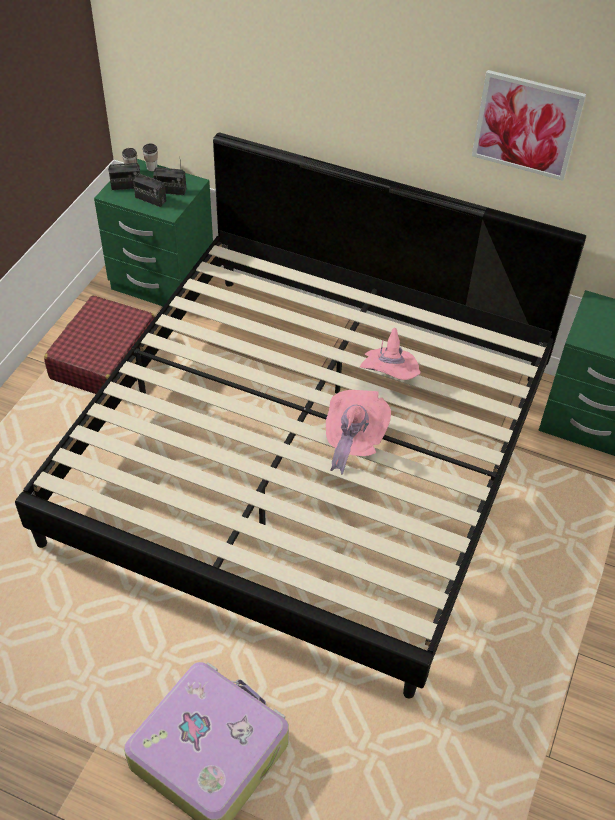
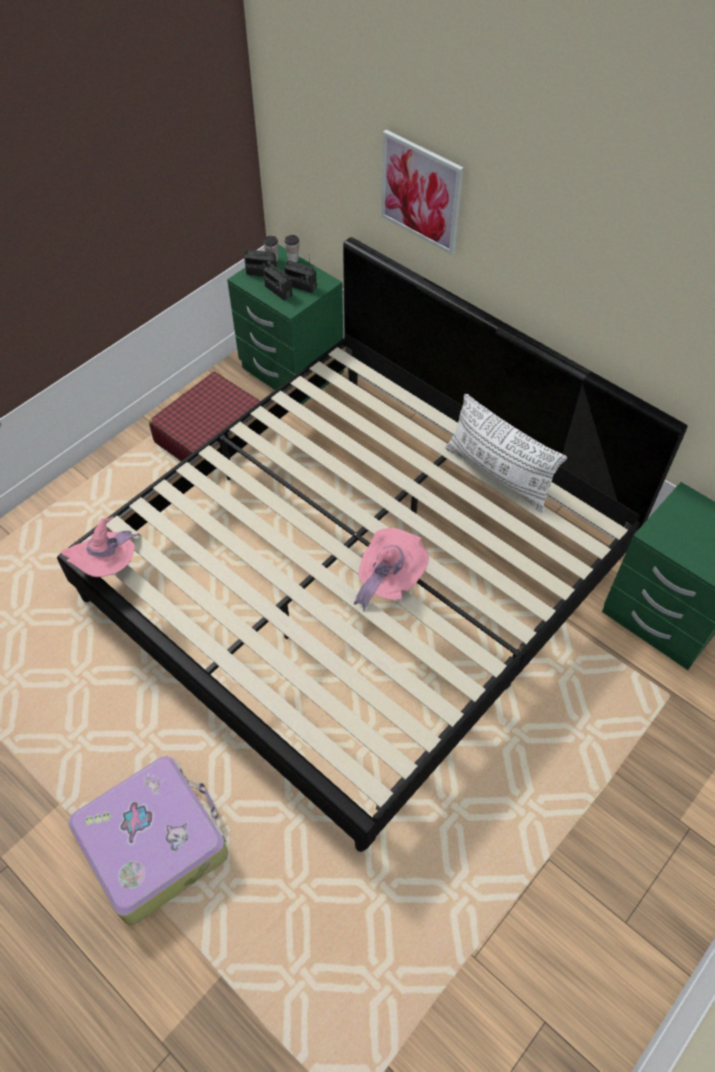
camera: 20 degrees right, 5 degrees up
pink hat [360,328,421,380] -> pink hat moved to [61,516,141,577]
picture [472,70,586,181] -> picture moved to [381,130,464,255]
none -> white pillow [445,394,567,513]

